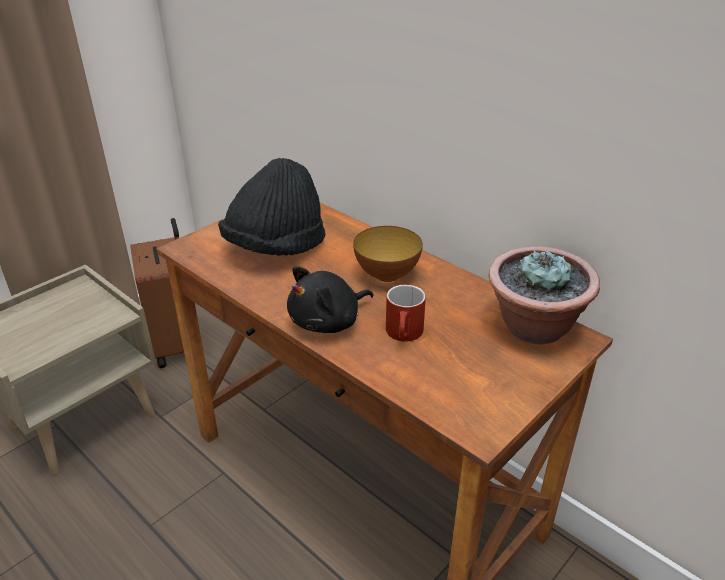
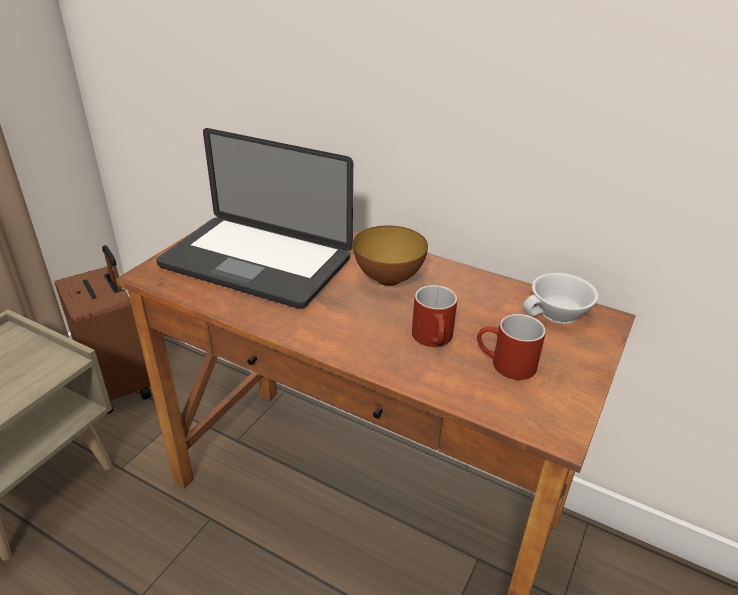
camera: 15 degrees left, 0 degrees up
black hat [218,158,326,256] -> laptop [156,128,353,309]
black plush toy [287,266,374,333] -> none
potted plant [489,246,600,344] -> white cup [523,273,598,324]
none -> red mug [477,314,546,380]

